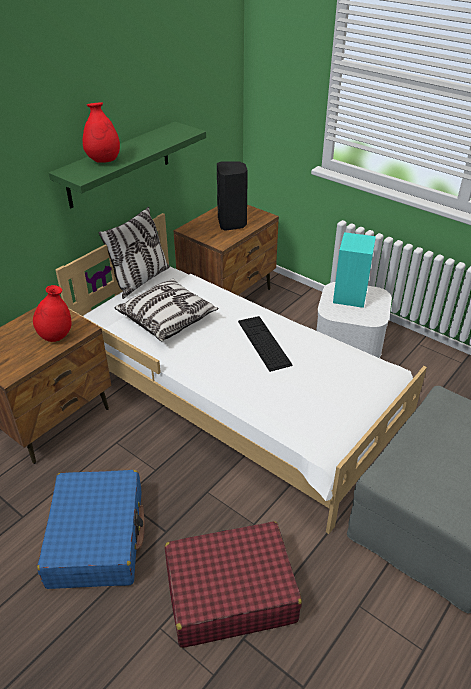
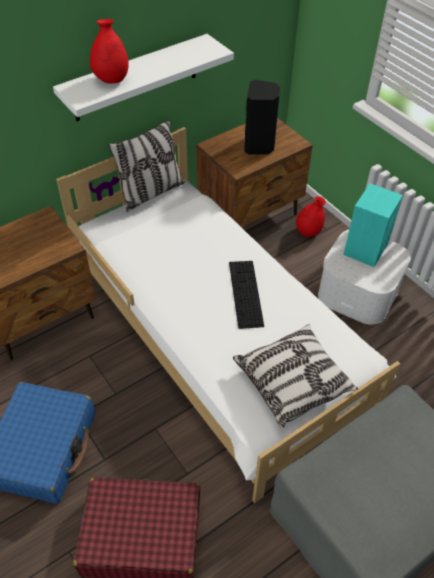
camera: 15 degrees right, 10 degrees up
red vase [33,285,72,342] -> red vase moved to [296,196,326,237]
green shelf [49,122,206,209] -> white shelf [53,34,234,121]
pillow [114,279,219,341] -> pillow moved to [233,324,358,428]

